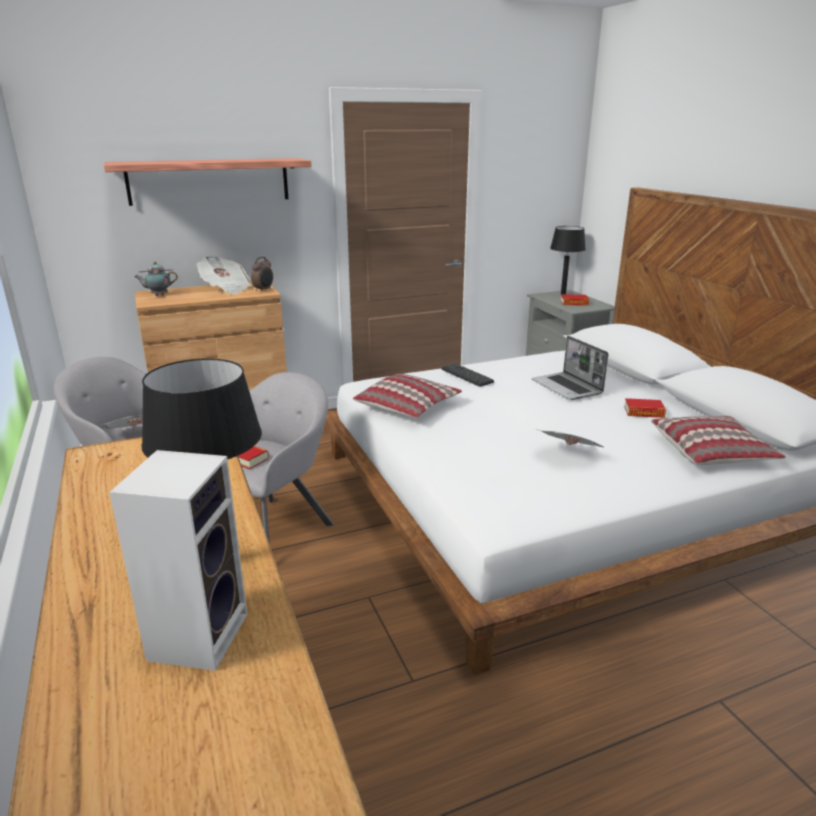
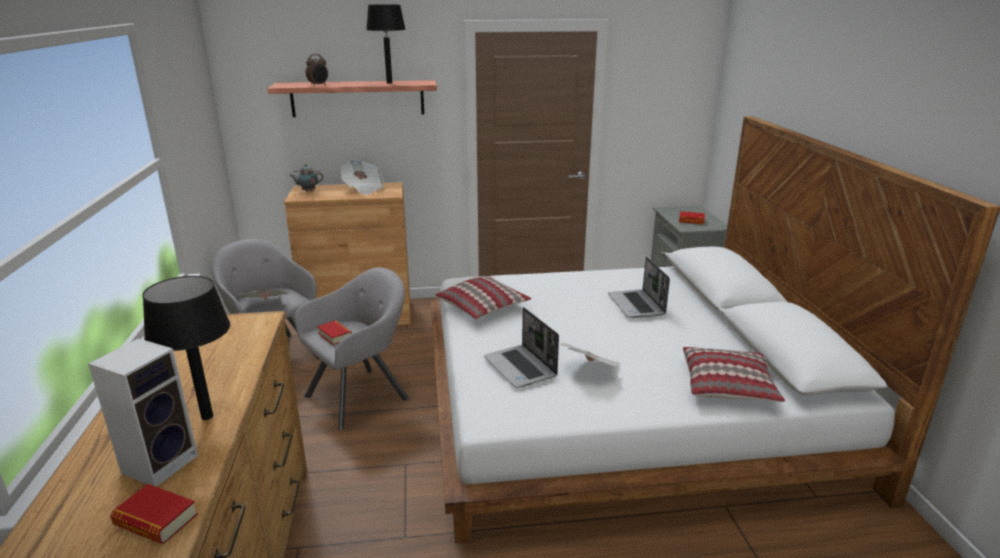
camera: 15 degrees right, 0 degrees up
alarm clock [251,257,273,292] -> alarm clock moved to [306,54,328,86]
keyboard [441,363,494,387] -> none
black table lamp [550,226,586,295] -> black table lamp moved to [366,4,406,84]
book [624,398,666,418] -> book moved to [110,484,198,544]
none -> laptop [484,307,559,388]

